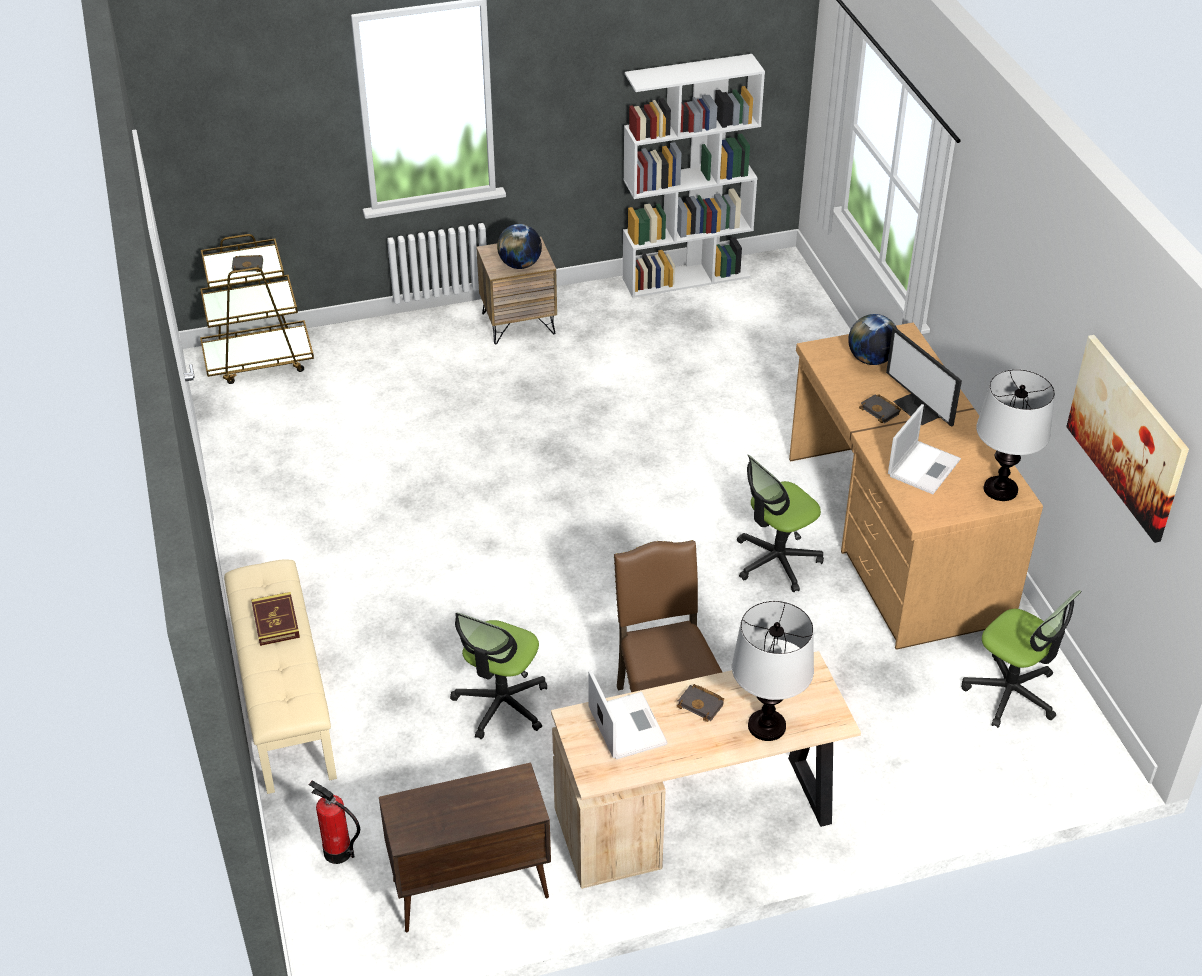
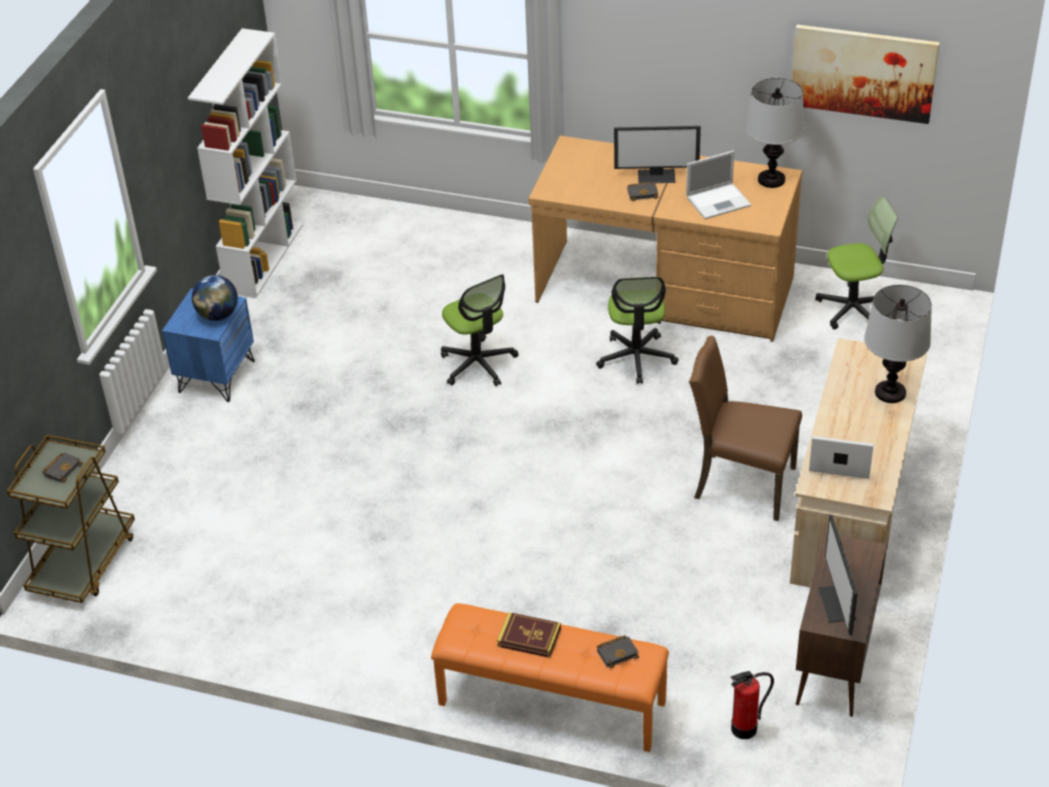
camera: 55 degrees left, 0 degrees up
beige bench [224,559,337,794] -> orange bench [431,603,669,752]
office chair [450,612,547,740] -> office chair moved to [441,274,519,386]
brown nightstand [476,236,557,344] -> blue nightstand [162,288,255,402]
black book [677,684,724,722] -> black book moved to [597,635,639,669]
globe [848,314,897,365] -> none
laptop [888,404,961,494] -> laptop turned 90 degrees clockwise [686,151,751,219]
none -> monitor [818,515,857,635]

